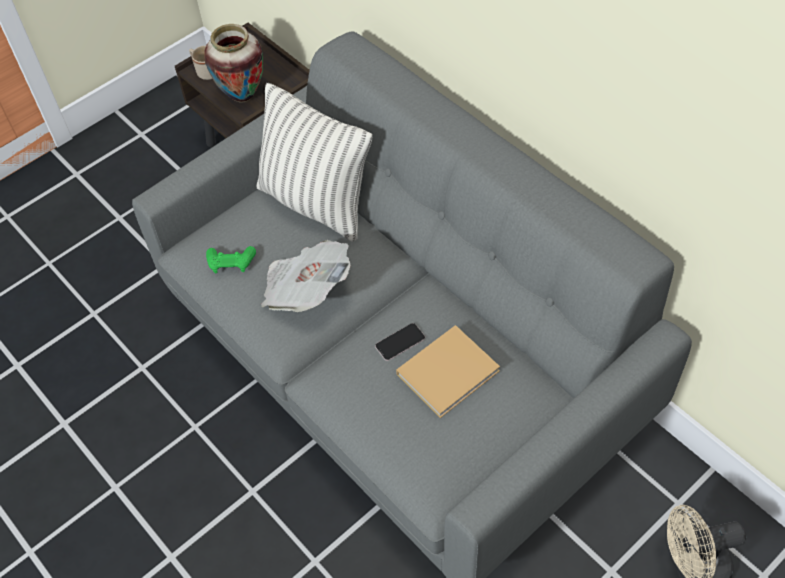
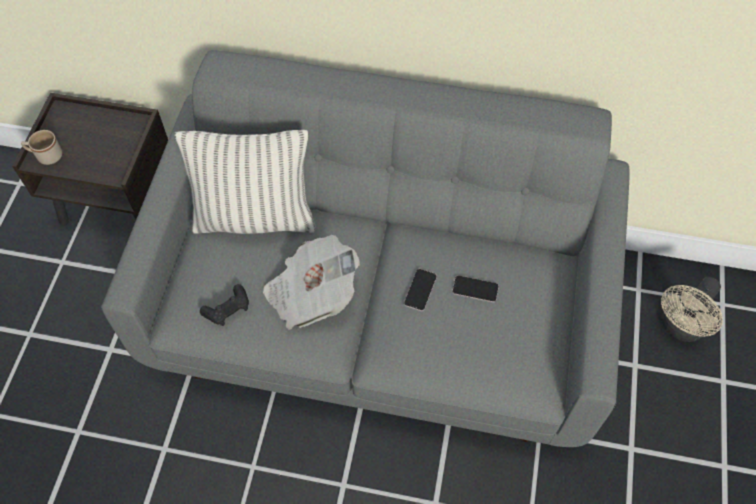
camera: 40 degrees left, 5 degrees up
vase [204,24,263,103] -> none
green game controller [206,246,256,273] -> black game controller [200,284,249,326]
beige book [396,325,500,418] -> phone [452,275,499,302]

